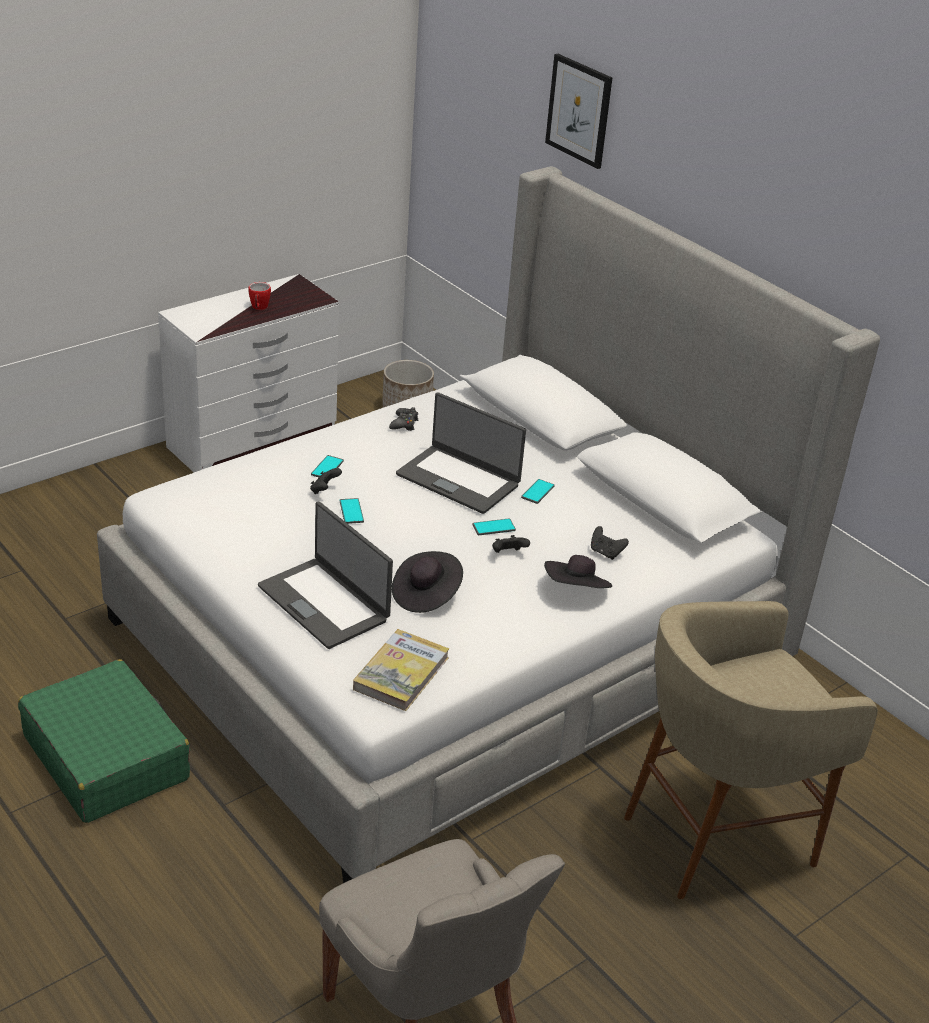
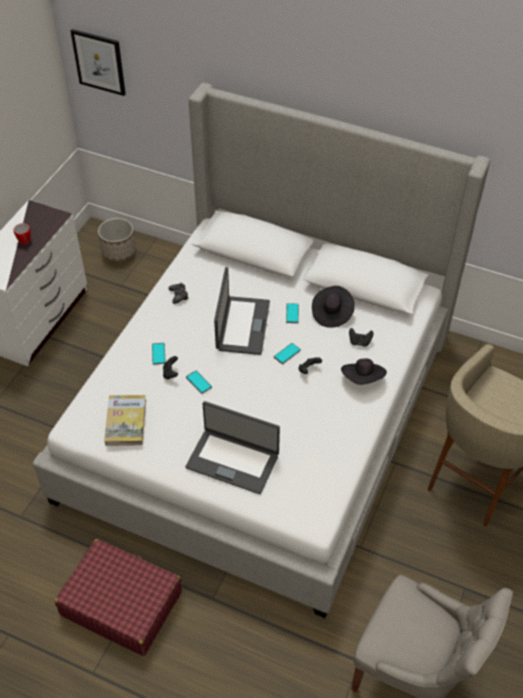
camera: 25 degrees left, 15 degrees up
green suitcase [18,659,190,823] -> red suitcase [55,539,182,656]
book [353,629,449,711] -> book moved to [104,395,146,446]
black hat [392,551,463,613] -> black hat moved to [312,286,355,328]
laptop [396,393,526,514] -> laptop turned 90 degrees counterclockwise [214,267,270,355]
picture [545,54,612,169] -> picture moved to [70,29,126,96]

